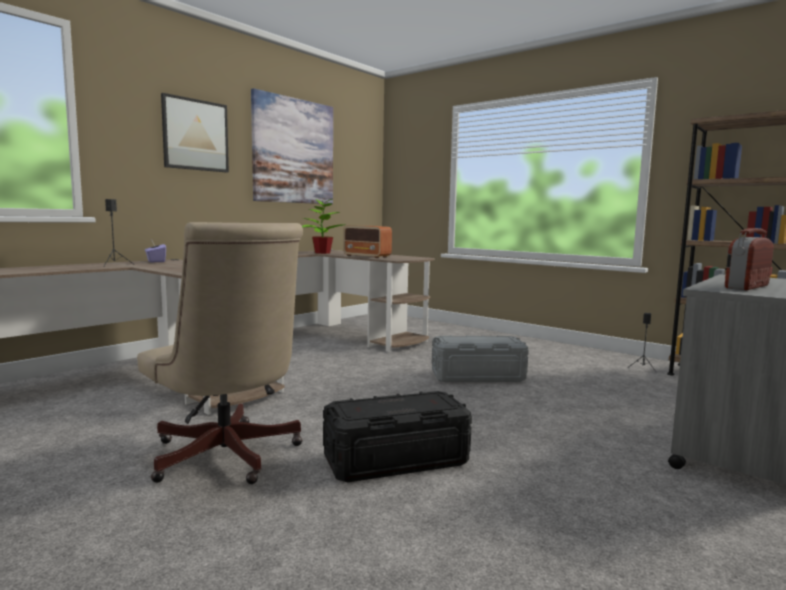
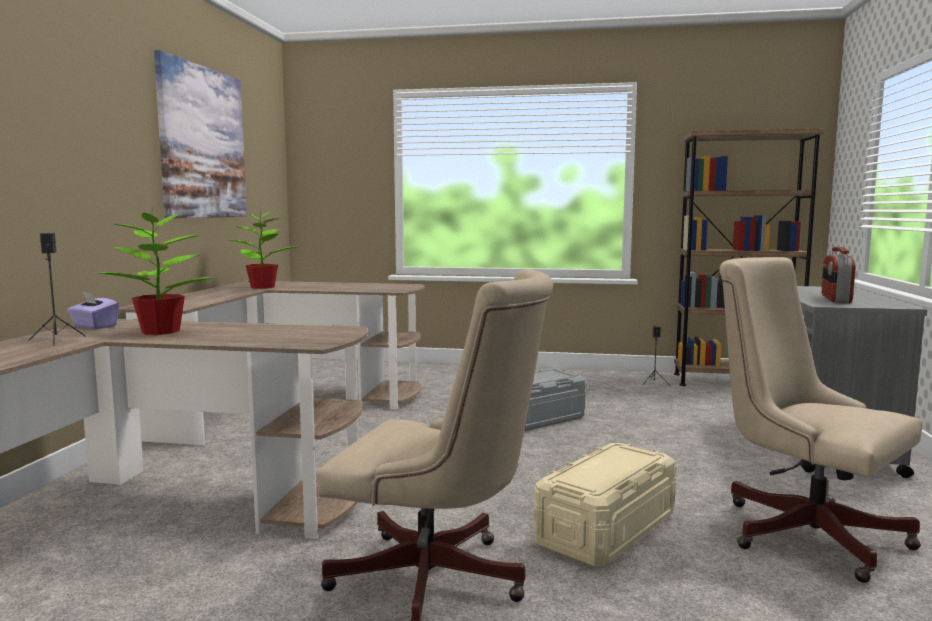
camera: 30 degrees left, 0 degrees up
picture [161,93,229,173] -> none
black storage box [323,391,472,482] -> beige storage box [534,443,676,567]
radio [343,226,392,258] -> none
none -> potted plant [98,207,212,335]
none -> beige office chair [719,257,923,583]

